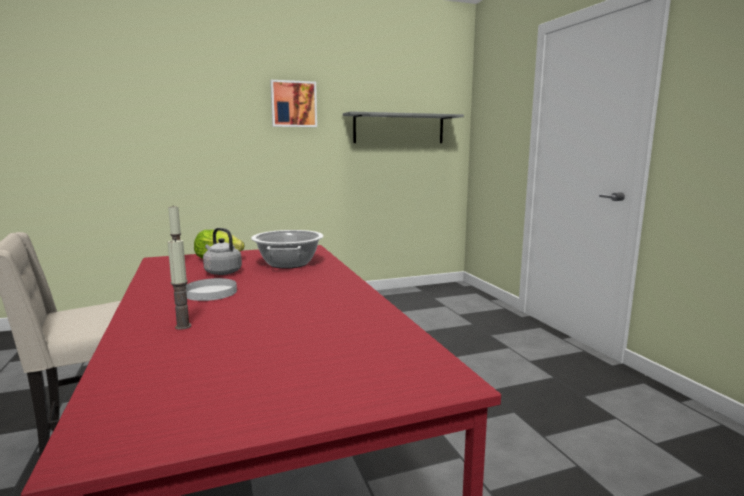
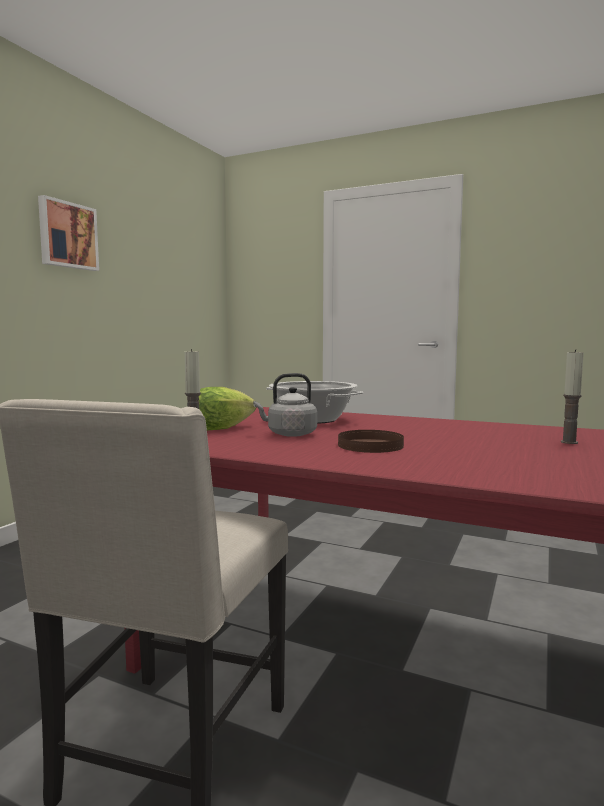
camera: 45 degrees left, 5 degrees down
candle [167,238,191,330] -> candle moved to [561,349,584,444]
white plate [186,278,237,301] -> brown plate [338,430,404,453]
grey shelf [343,111,464,143] -> none

